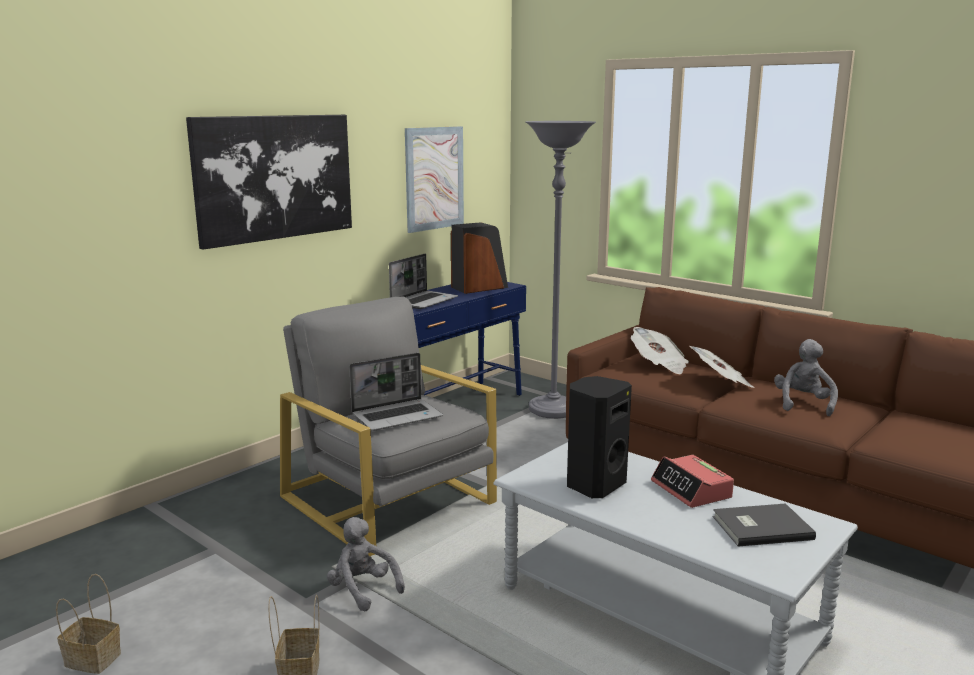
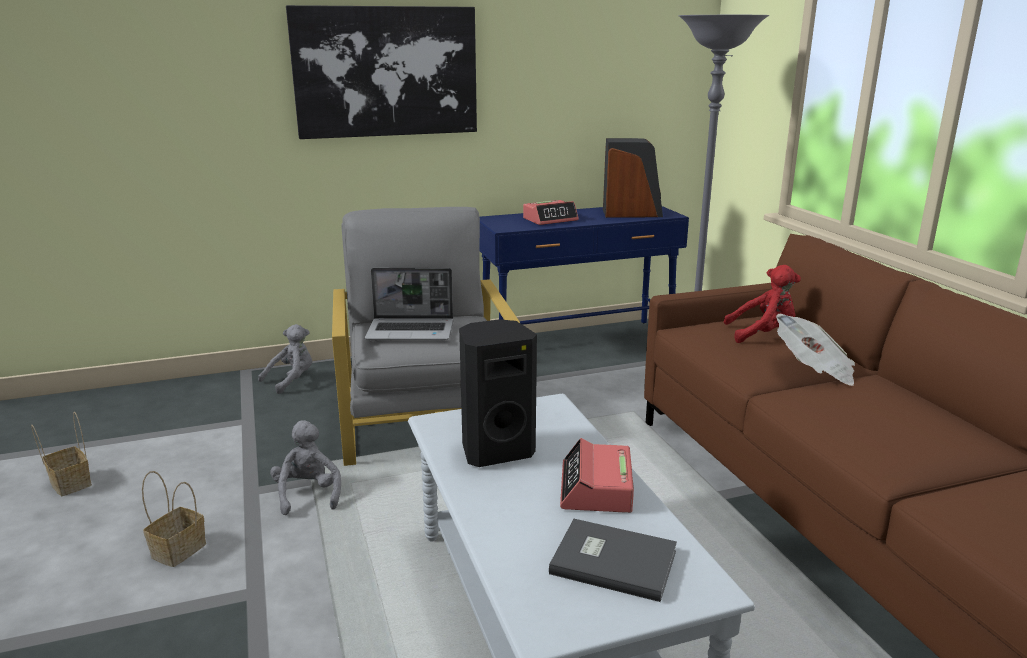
camera: 30 degrees right, 5 degrees up
laptop [389,254,458,309] -> alarm clock [523,200,579,225]
picture [405,126,464,233] -> none
newspaper [631,327,689,374] -> red plush toy [724,265,801,343]
grey plush toy [774,339,838,416] -> grey plush toy moved to [258,324,312,394]

